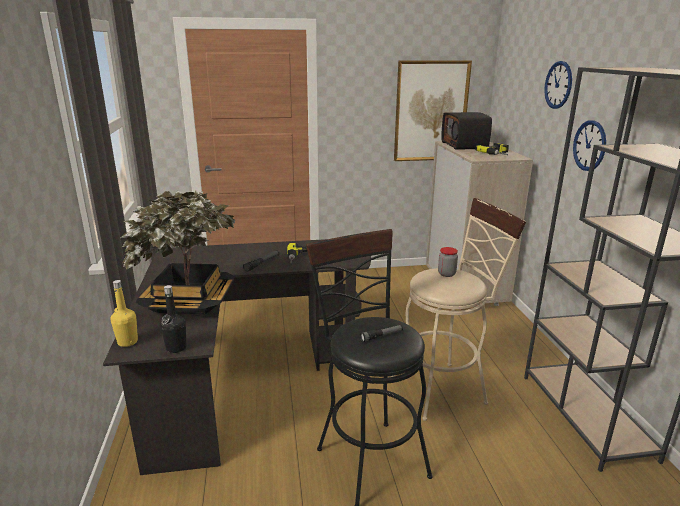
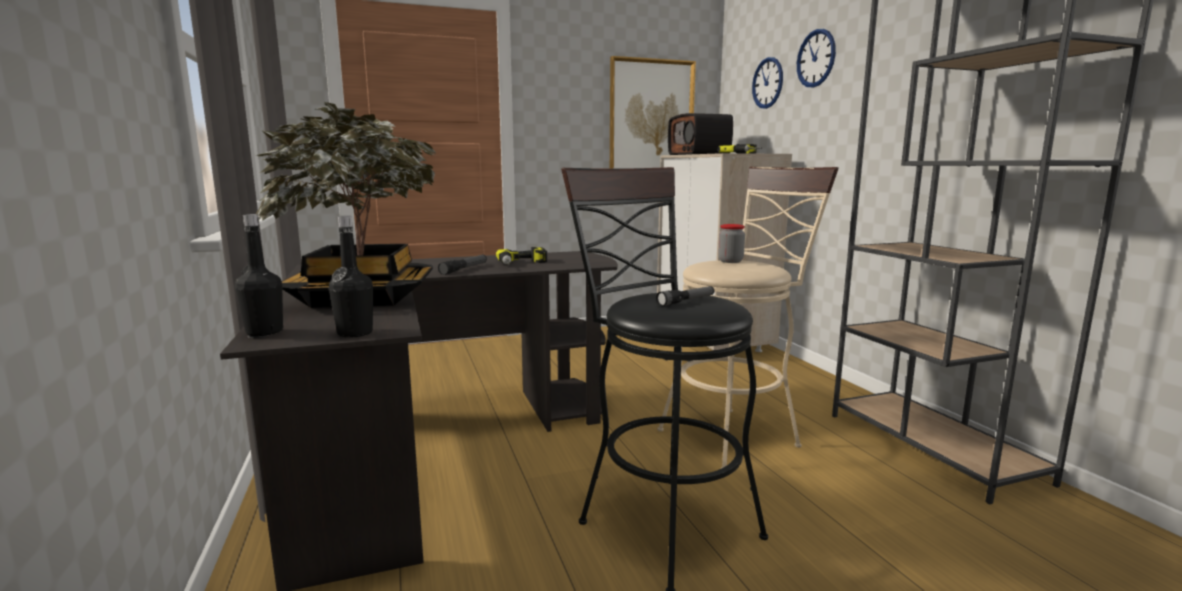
camera: 10 degrees left, 10 degrees down
yellow bottle [111,280,138,347] -> black bottle [235,214,283,336]
wall clock [573,120,606,171] -> wall clock moved to [752,57,783,109]

